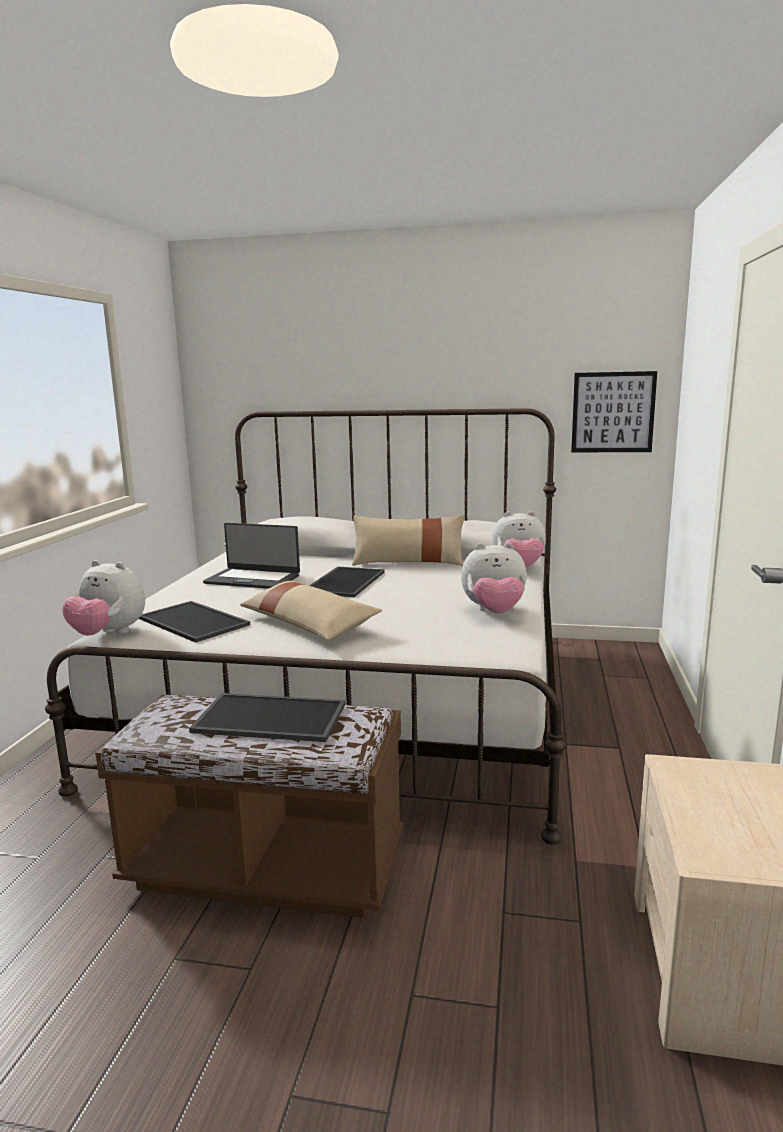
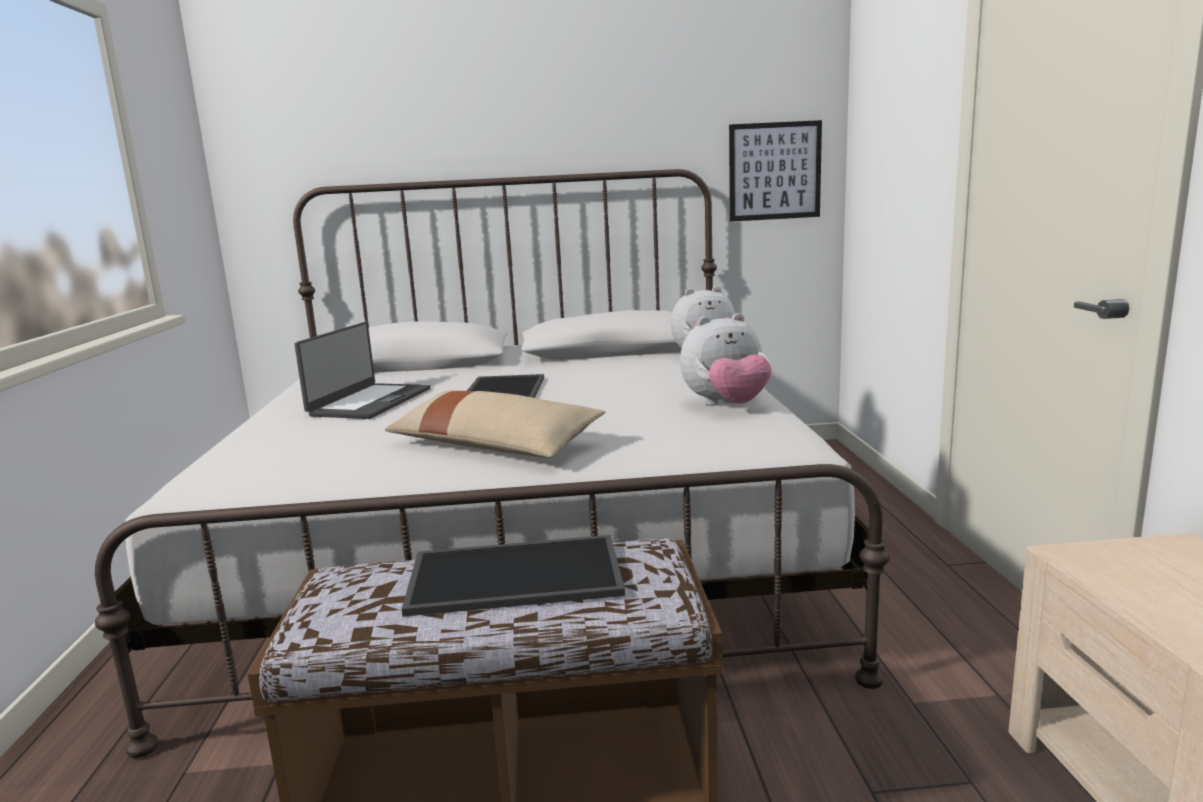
camera: 15 degrees left, 0 degrees up
plush toy [62,560,145,636] -> none
tray [139,601,250,643] -> none
laptop [203,523,300,589] -> laptop turned 75 degrees counterclockwise [294,322,430,419]
beige pillow [352,515,464,566] -> none

